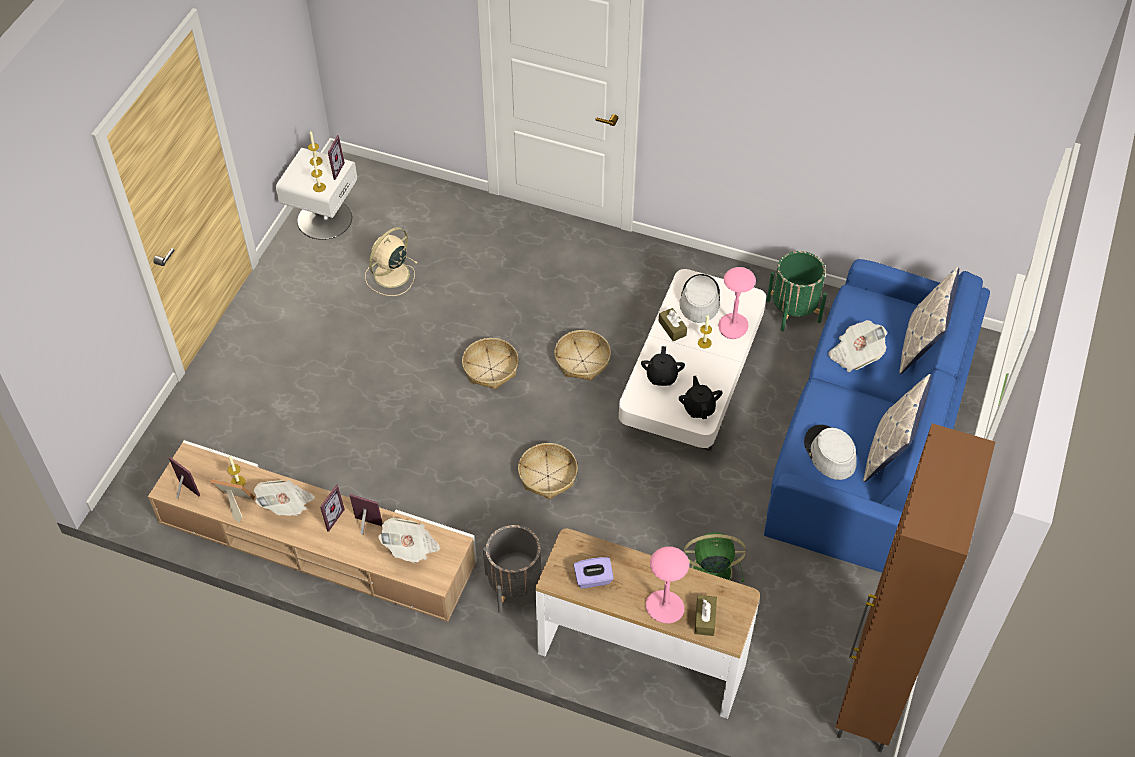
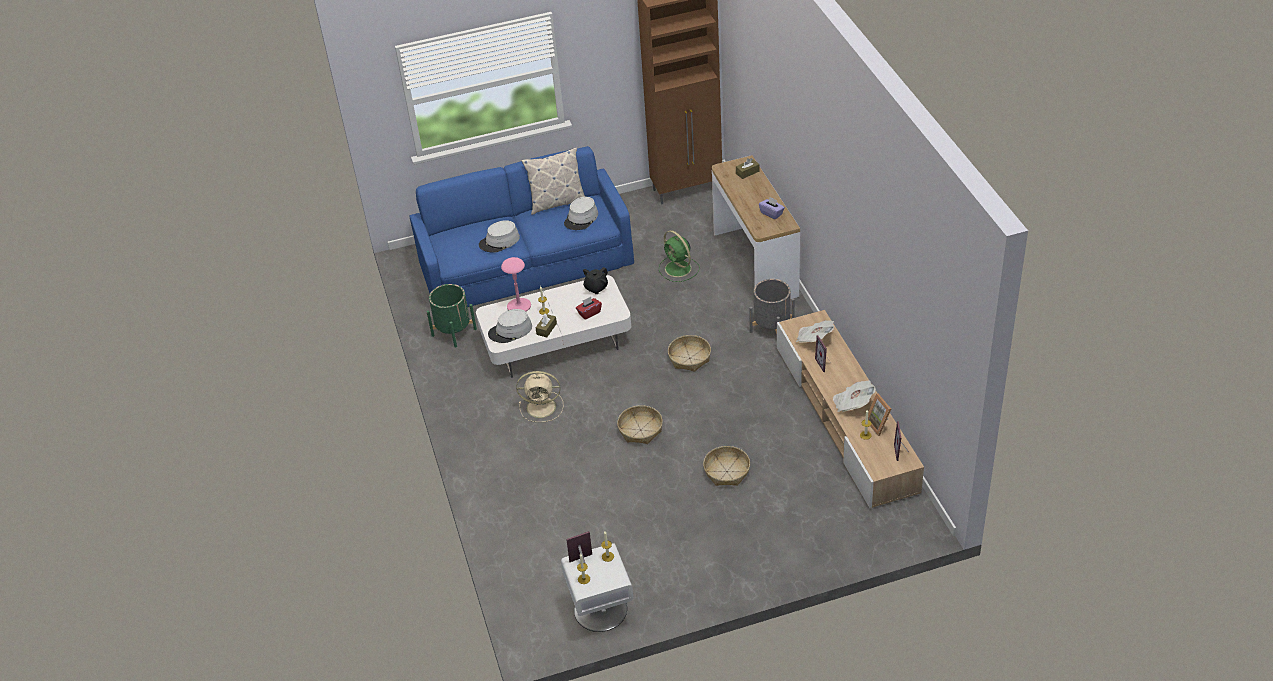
camera: 125 degrees left, 10 degrees down
picture frame [320,484,345,532] -> none
beige fan [365,227,418,296] -> beige fan moved to [516,371,563,422]
basket [554,330,611,381] -> basket moved to [703,446,750,486]
black teapot [641,346,685,386] -> red tissue box [576,297,602,320]
pink table lamp [646,546,689,624] -> none
newspaper [828,320,887,372] -> grey hat [479,220,520,253]
pillow [899,267,959,374] -> none

